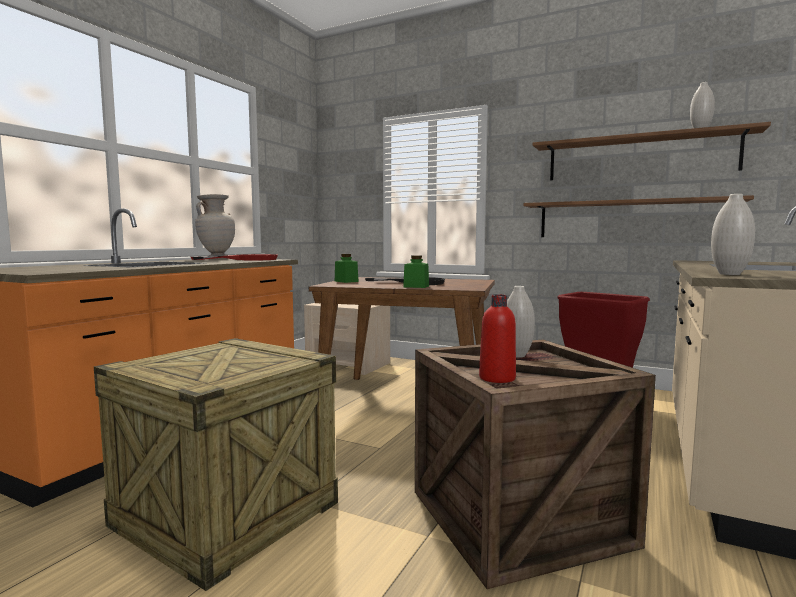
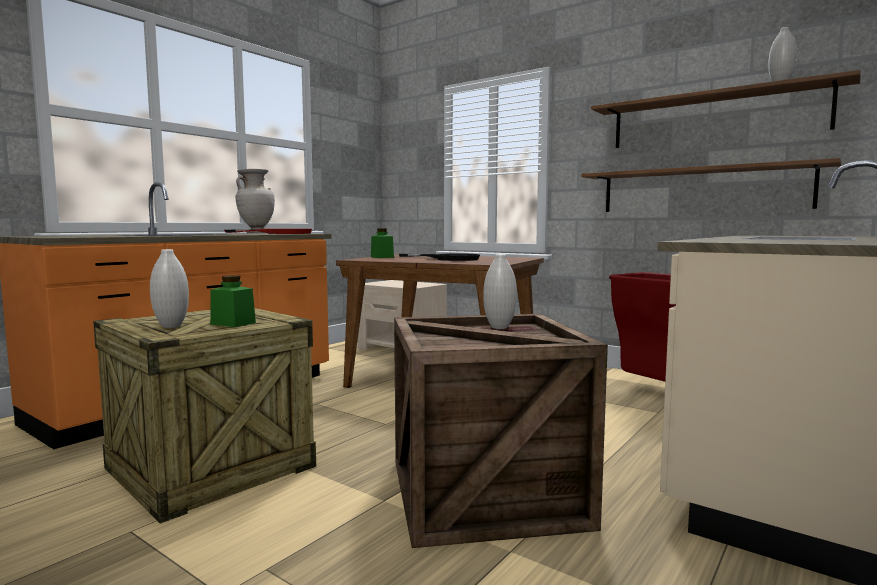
camera: 10 degrees right, 0 degrees up
green jar [403,255,429,288] -> green jar moved to [210,275,256,327]
red bottle [479,294,516,383] -> none
white vase [711,194,755,275] -> white vase moved to [150,249,189,328]

